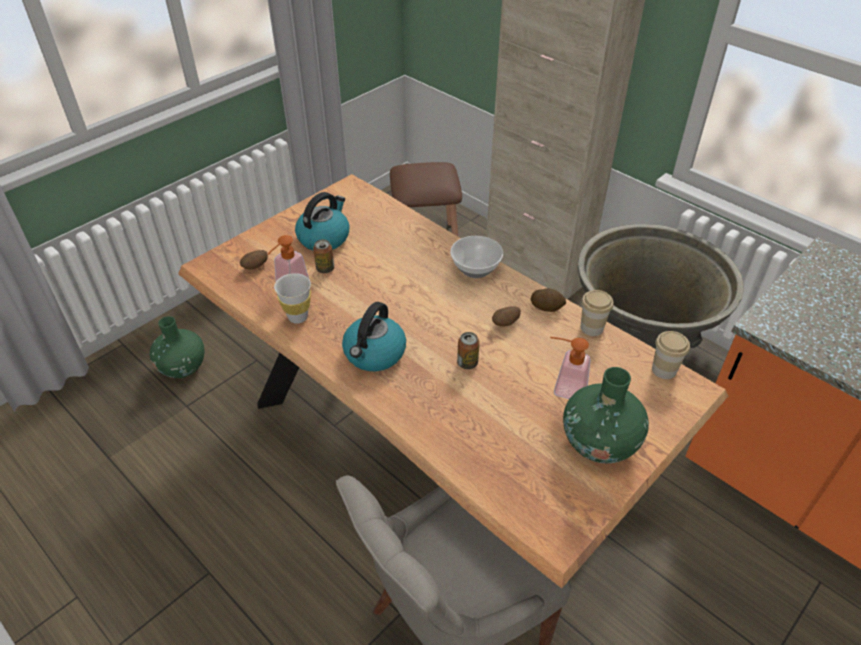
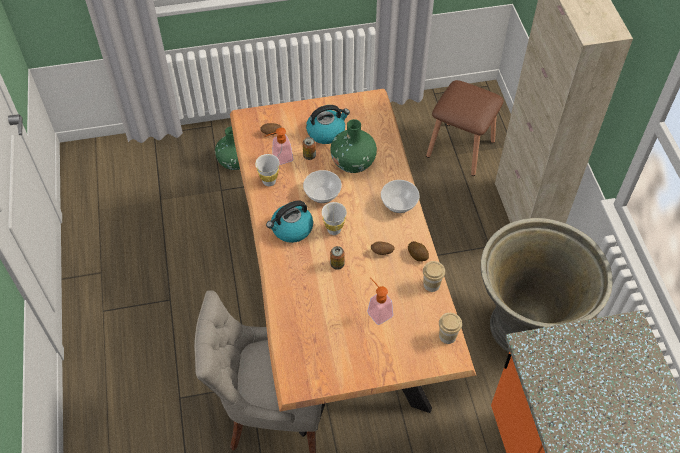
camera: 35 degrees right, 10 degrees up
green vase [563,367,649,463] -> green vase moved to [330,119,377,173]
none -> bowl [303,170,342,203]
none -> white cup [322,202,347,235]

